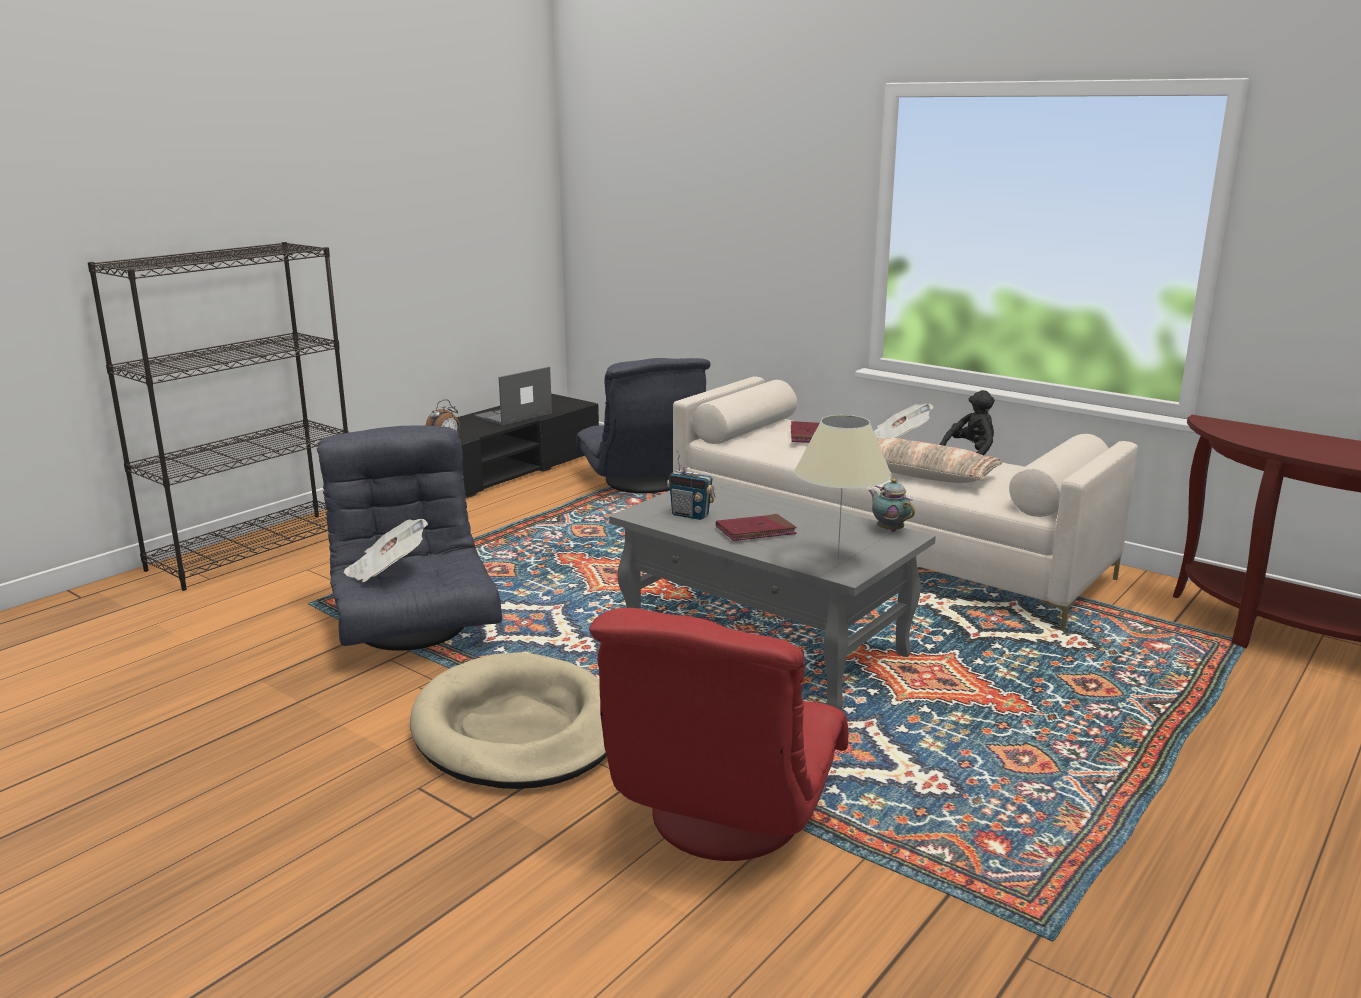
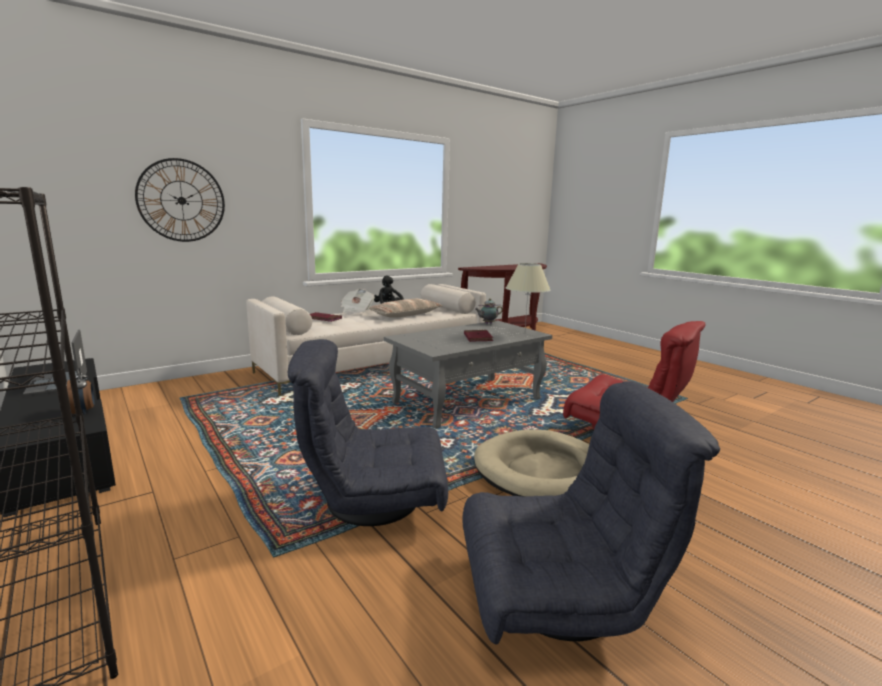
camera: 75 degrees left, 5 degrees down
newspaper [344,519,428,582] -> none
grey armchair [576,358,710,493] -> grey armchair moved to [462,381,720,645]
radio [667,449,716,520] -> none
none -> wall clock [135,158,225,242]

